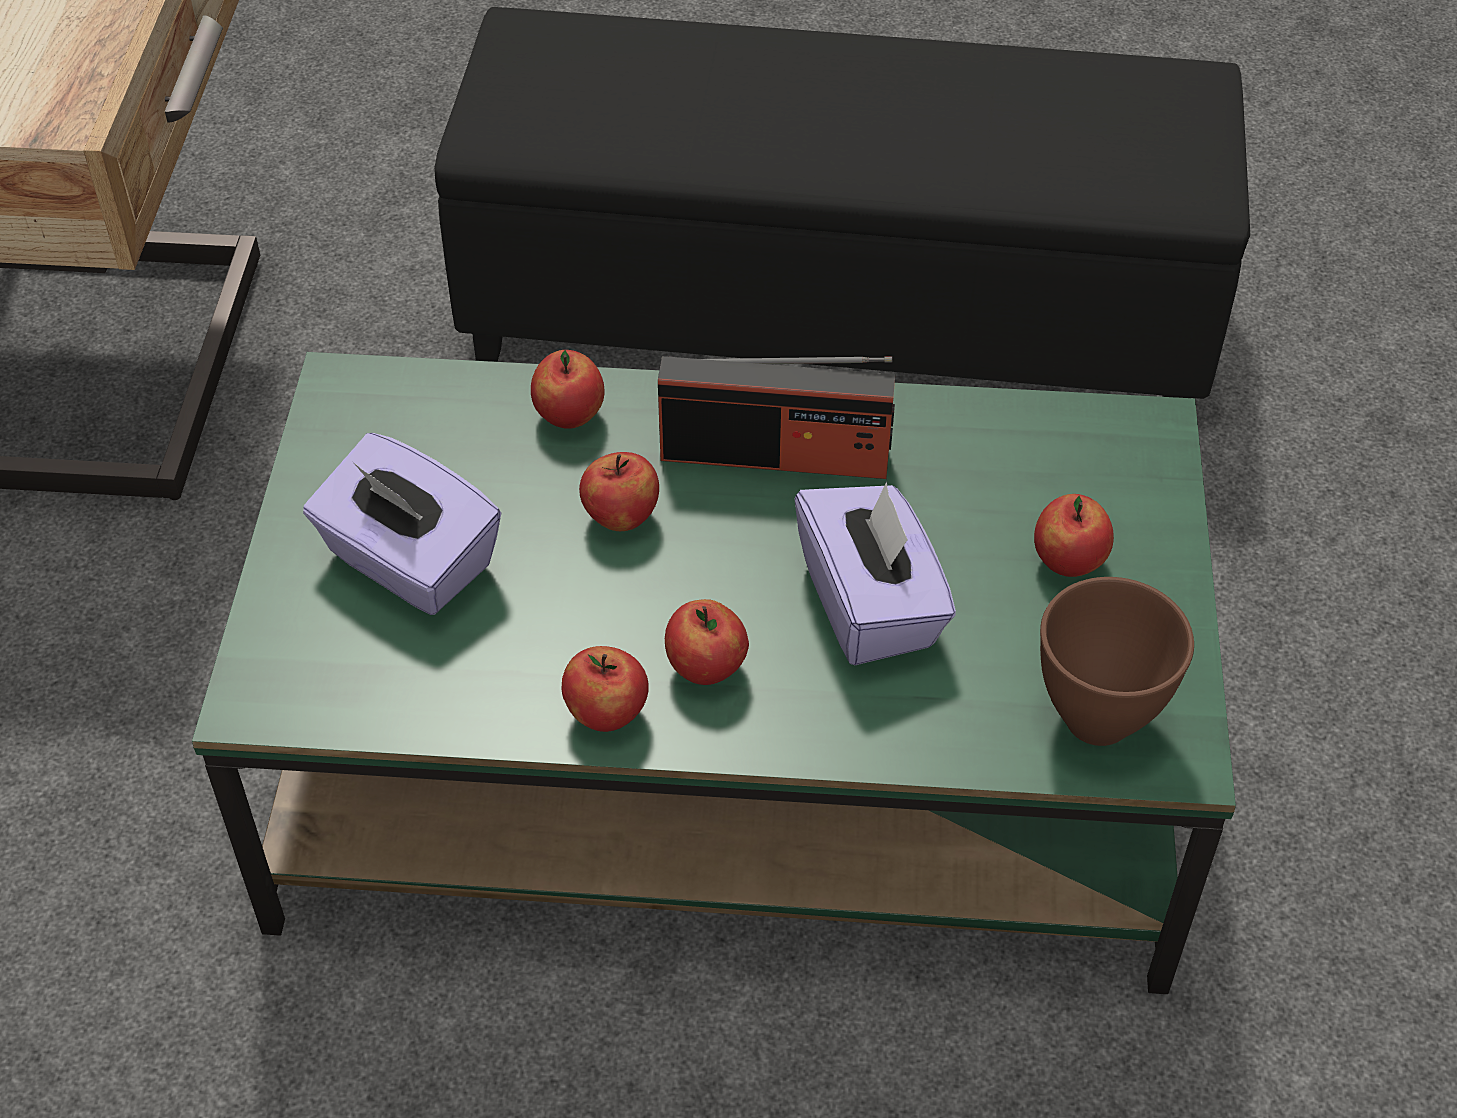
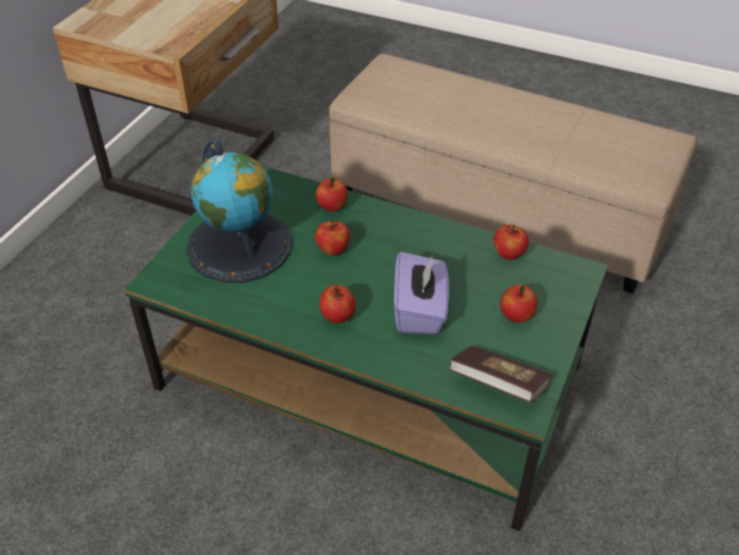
camera: 20 degrees right, 5 degrees down
purple tissue box [303,433,501,615] -> globe [186,139,292,283]
black ottoman [434,7,1250,399] -> beige ottoman [329,53,696,294]
apple [561,646,649,732] -> apple moved to [493,224,529,260]
radio [658,356,895,479] -> none
brown bowl [1040,577,1194,746] -> book [449,346,552,403]

